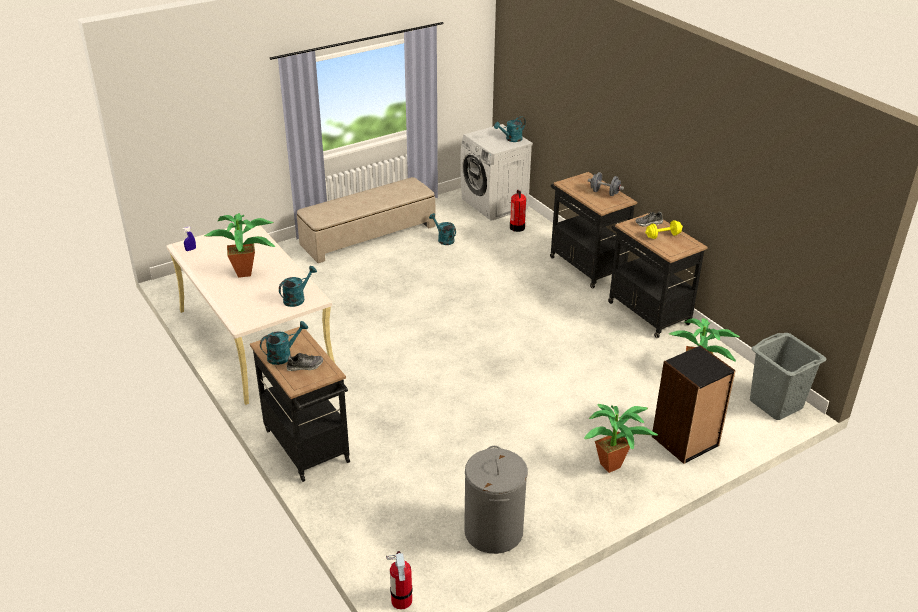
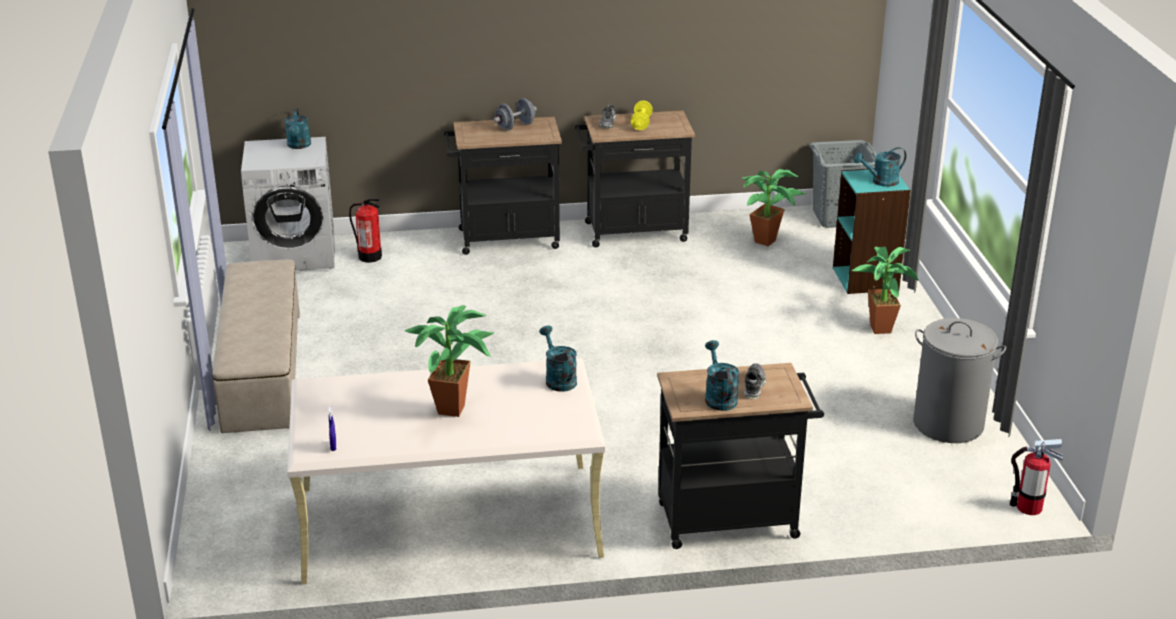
camera: 65 degrees left, 5 degrees down
turquoise watering can [429,213,456,245] -> turquoise watering can moved to [854,147,906,187]
black bookcase [652,345,736,464] -> turquoise bookcase [833,168,911,294]

